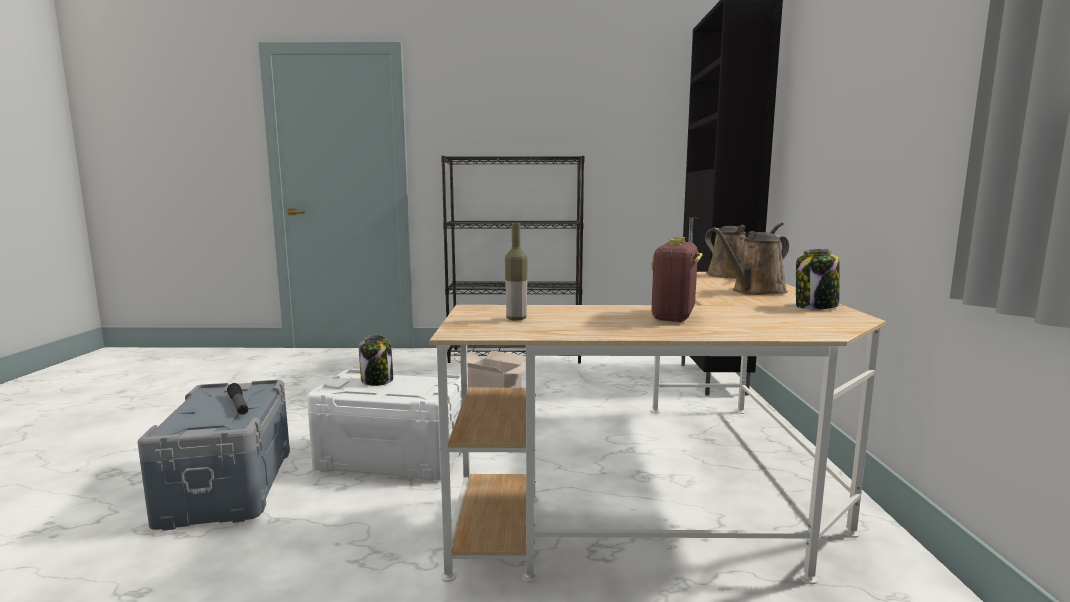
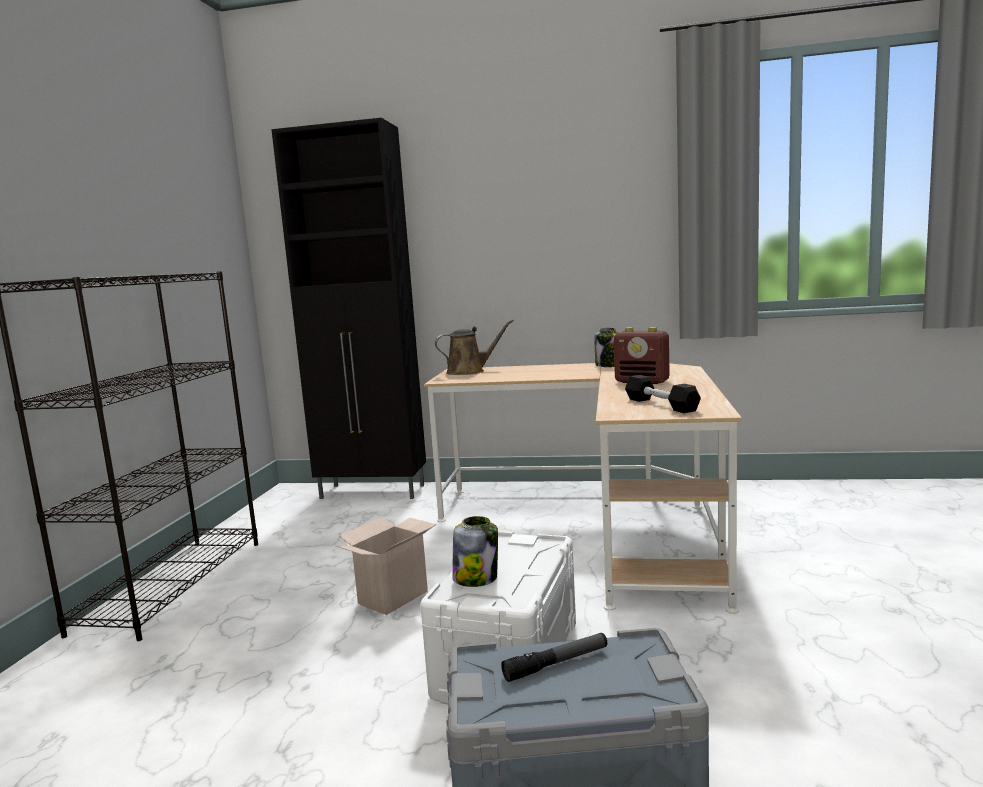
camera: 80 degrees left, 0 degrees up
bottle [505,223,528,321] -> black dumbbell [625,375,701,413]
brown watering can [712,227,789,295] -> none

